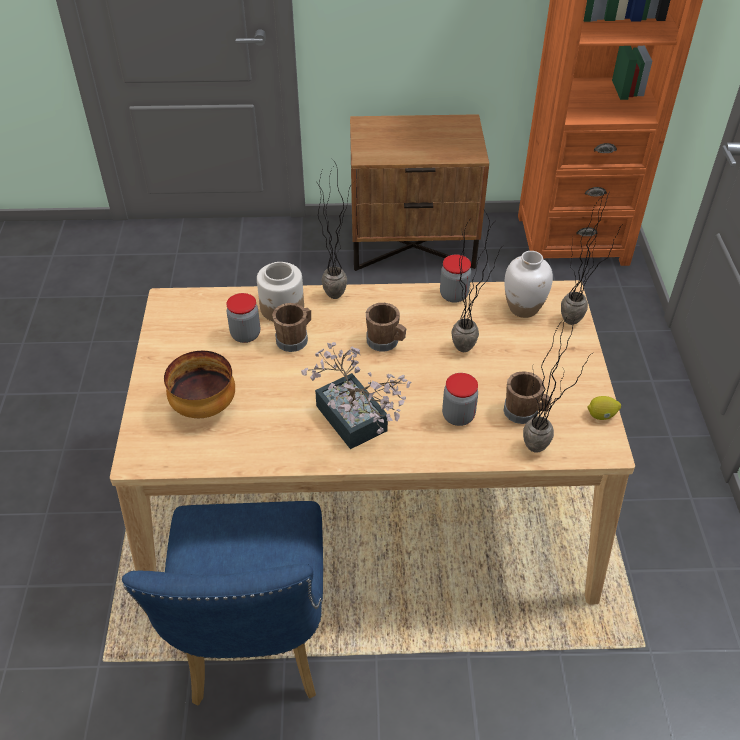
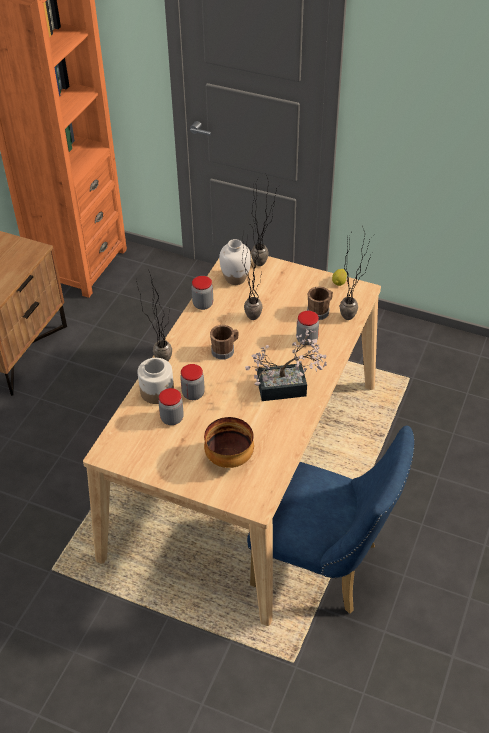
camera: 65 degrees left, 0 degrees up
brown mug [272,303,311,352] -> jar [180,364,205,400]

